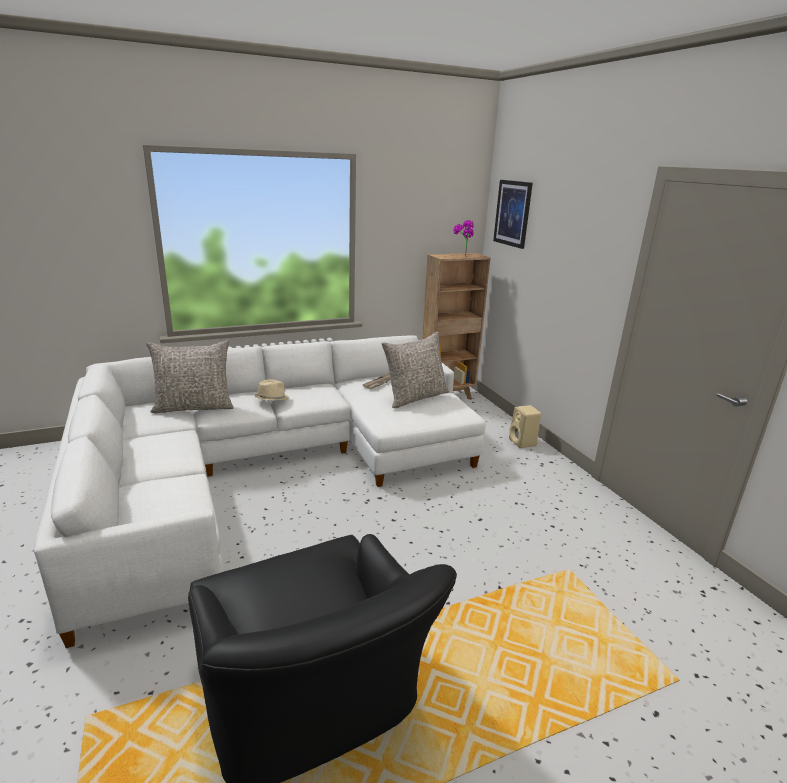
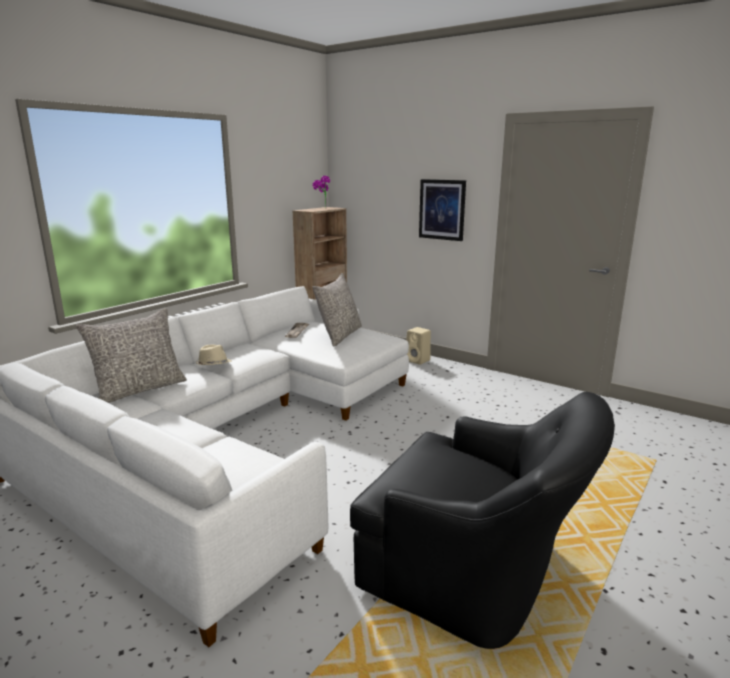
camera: 30 degrees left, 5 degrees down
picture [493,180,533,249] -> picture moved to [419,179,466,241]

